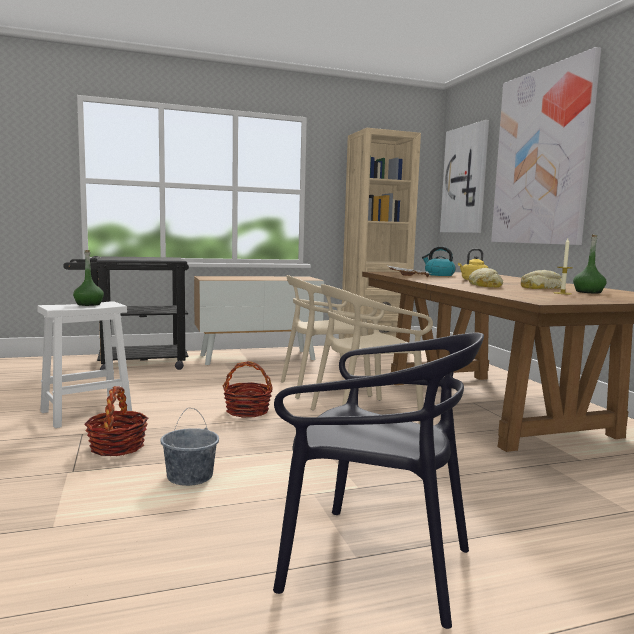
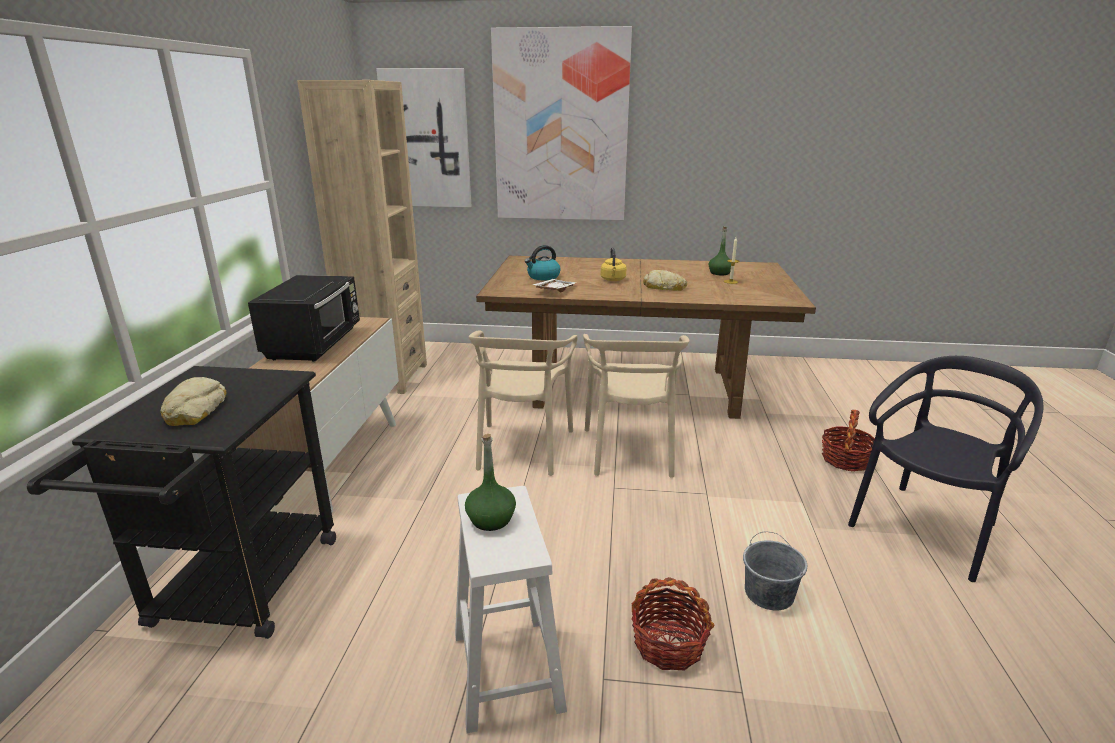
camera: 65 degrees left, 15 degrees up
basket [223,361,273,418] -> basket moved to [822,410,875,472]
bread [521,270,562,289] -> bread moved to [160,377,227,426]
none -> black microwave [248,275,360,362]

